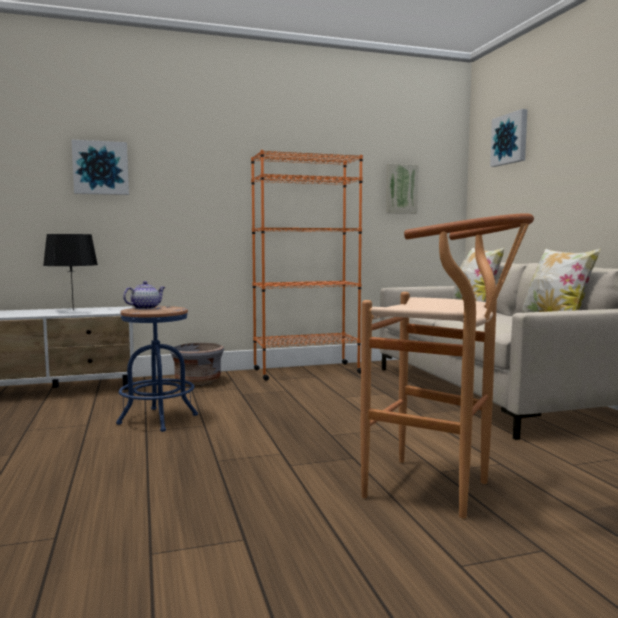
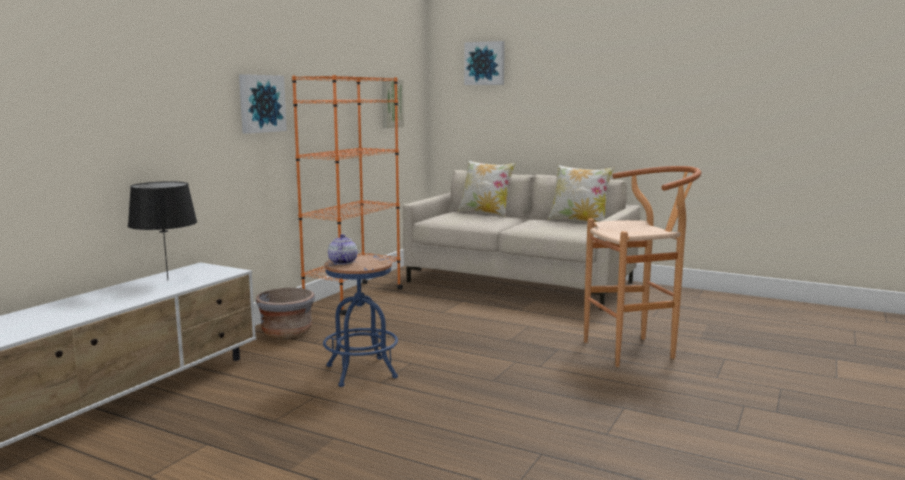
camera: 45 degrees left, 5 degrees up
picture [71,140,129,195] -> picture moved to [239,74,287,134]

